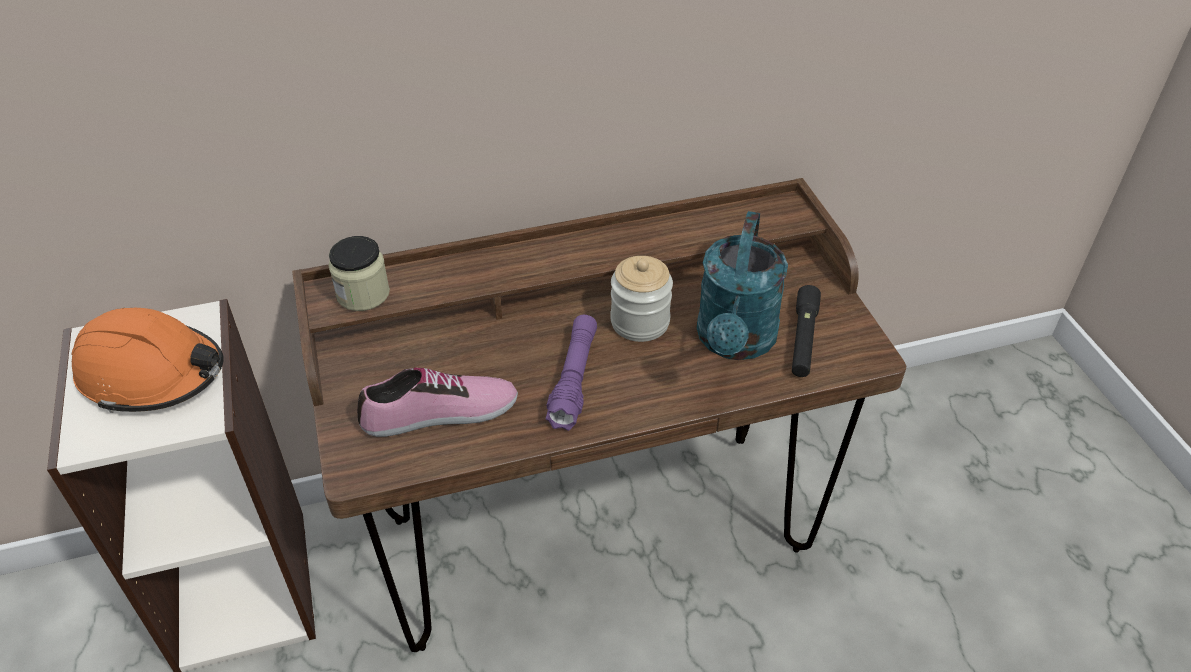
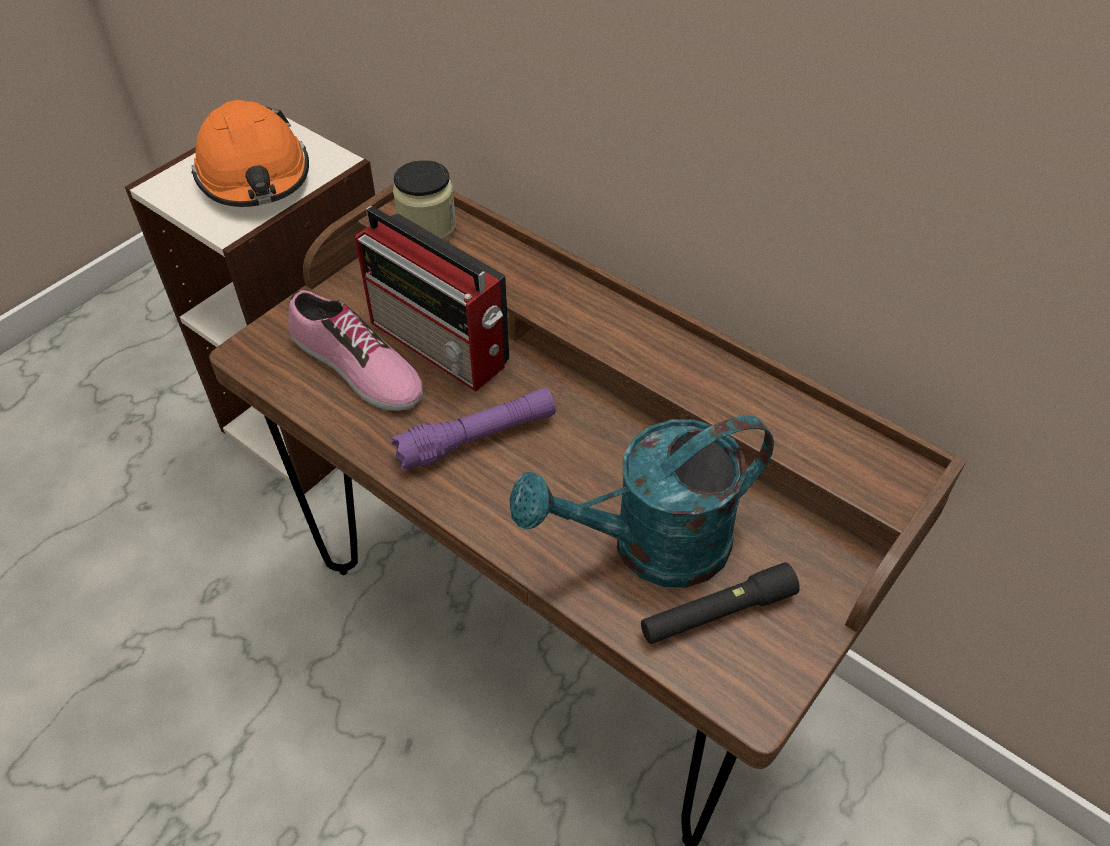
camera: 55 degrees right, 5 degrees up
jar [610,256,673,342] -> none
none -> radio [355,206,509,392]

